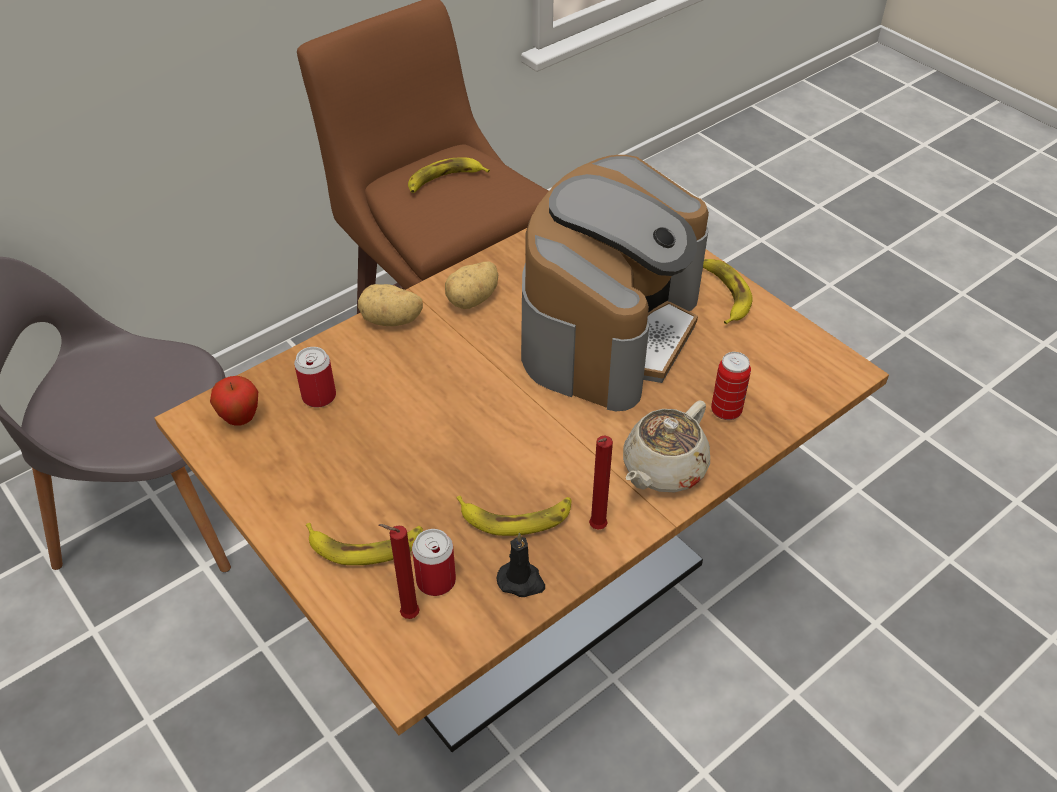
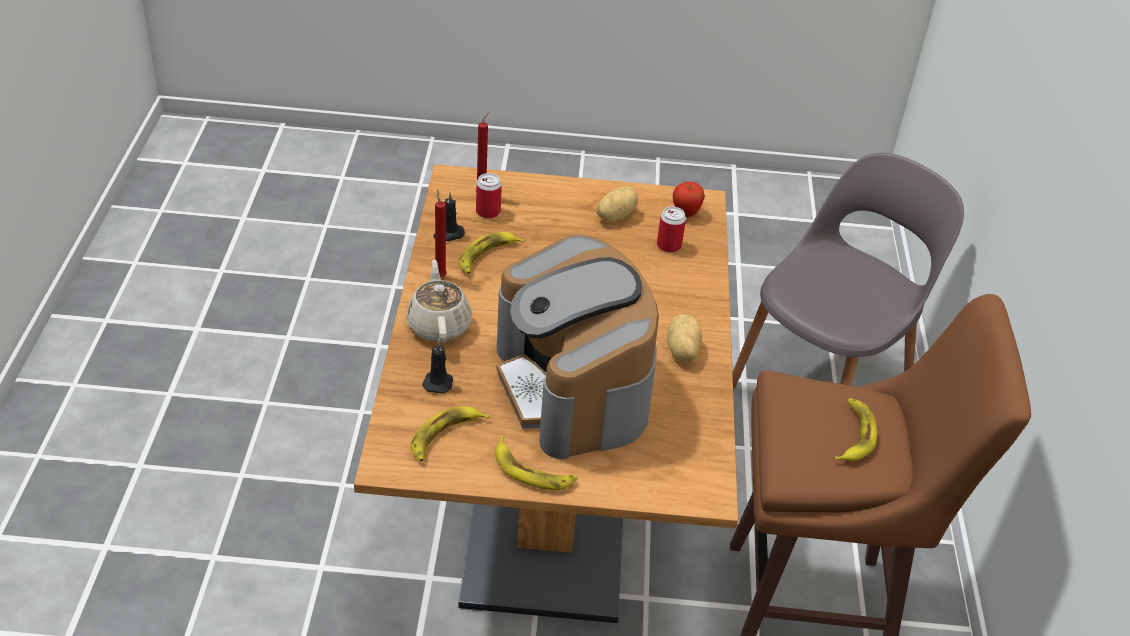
camera: 130 degrees right, 5 degrees down
banana [306,523,423,565] -> banana moved to [411,406,490,462]
potato [358,284,423,326] -> potato moved to [596,186,638,222]
can [711,352,751,420] -> black candle [422,340,453,394]

